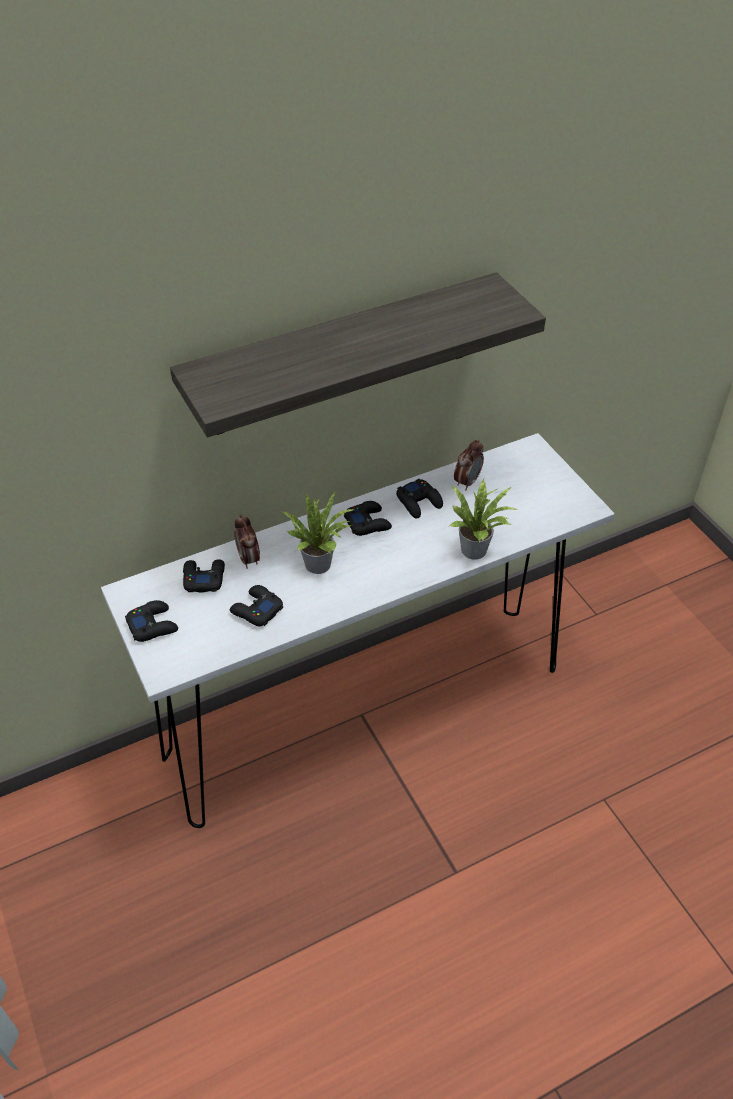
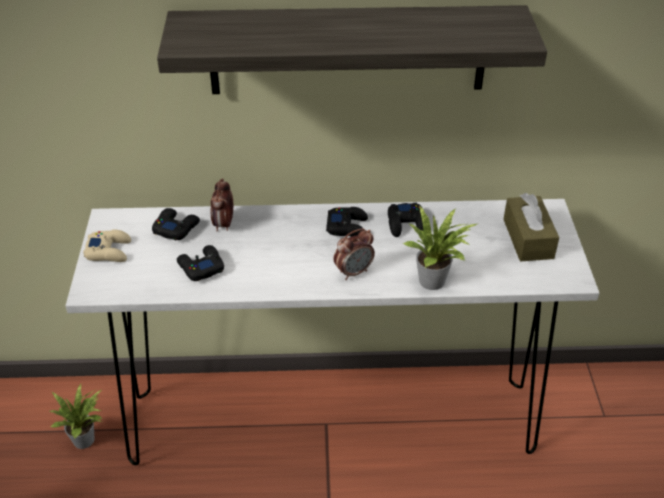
camera: 25 degrees right, 5 degrees down
black game controller [125,600,178,642] -> beige game controller [83,230,131,262]
potted plant [281,492,355,574] -> potted plant moved to [49,384,103,449]
alarm clock [454,440,484,490] -> alarm clock moved to [334,228,375,280]
none -> brown tissue box [504,193,559,262]

